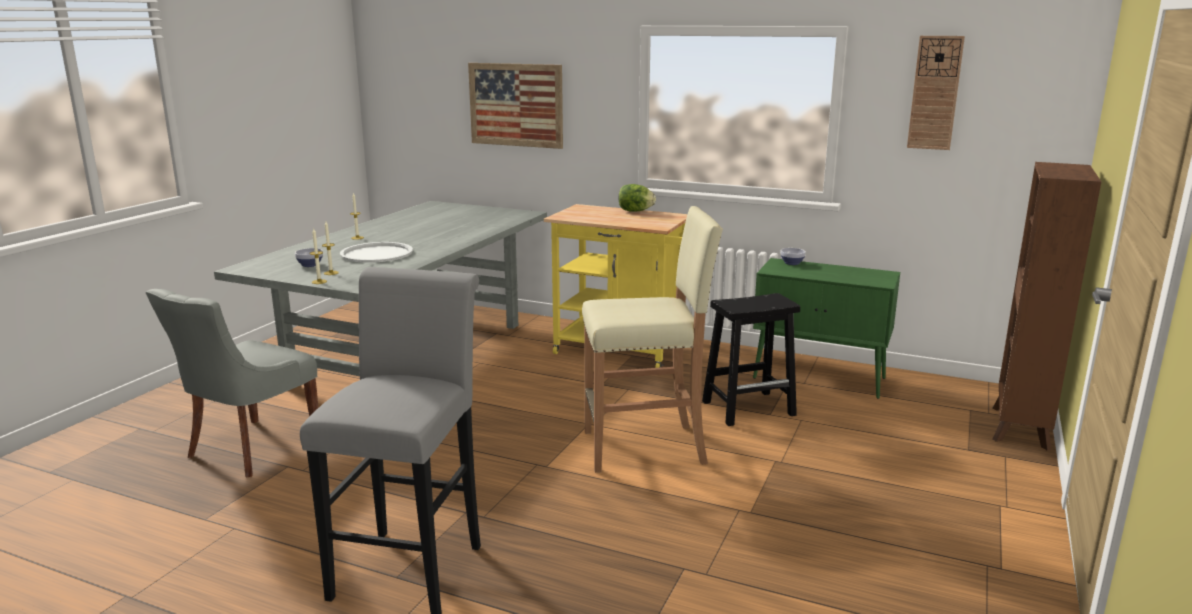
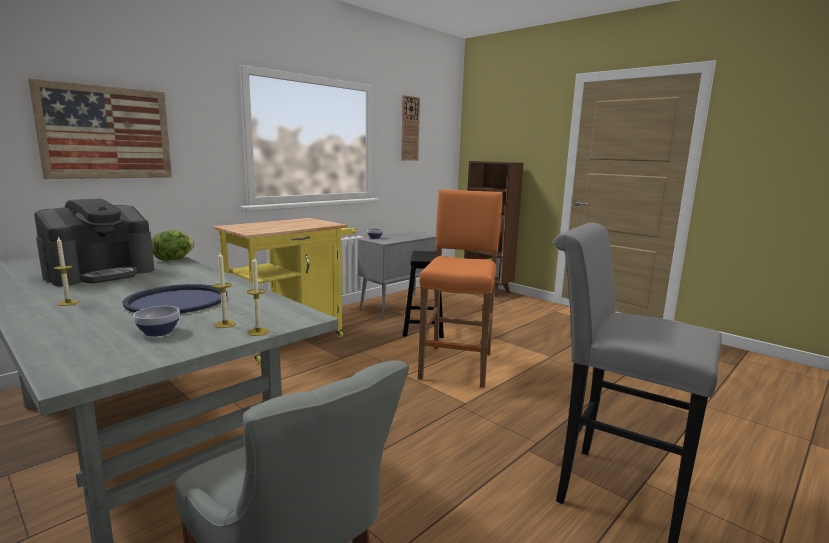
camera: 70 degrees left, 5 degrees down
white tray [340,242,413,263] -> blue tray [122,284,227,313]
beige stool [582,206,723,473] -> orange stool [418,189,503,388]
lettuce [619,184,656,212] -> lettuce moved to [151,231,195,261]
green cabinet [753,258,900,399] -> grey cabinet [357,231,437,318]
none -> coffee machine [34,199,154,286]

